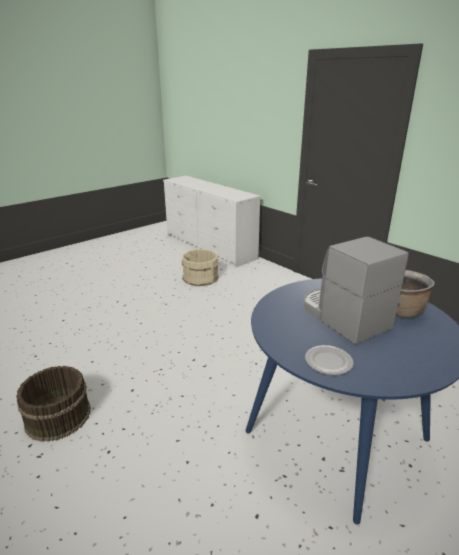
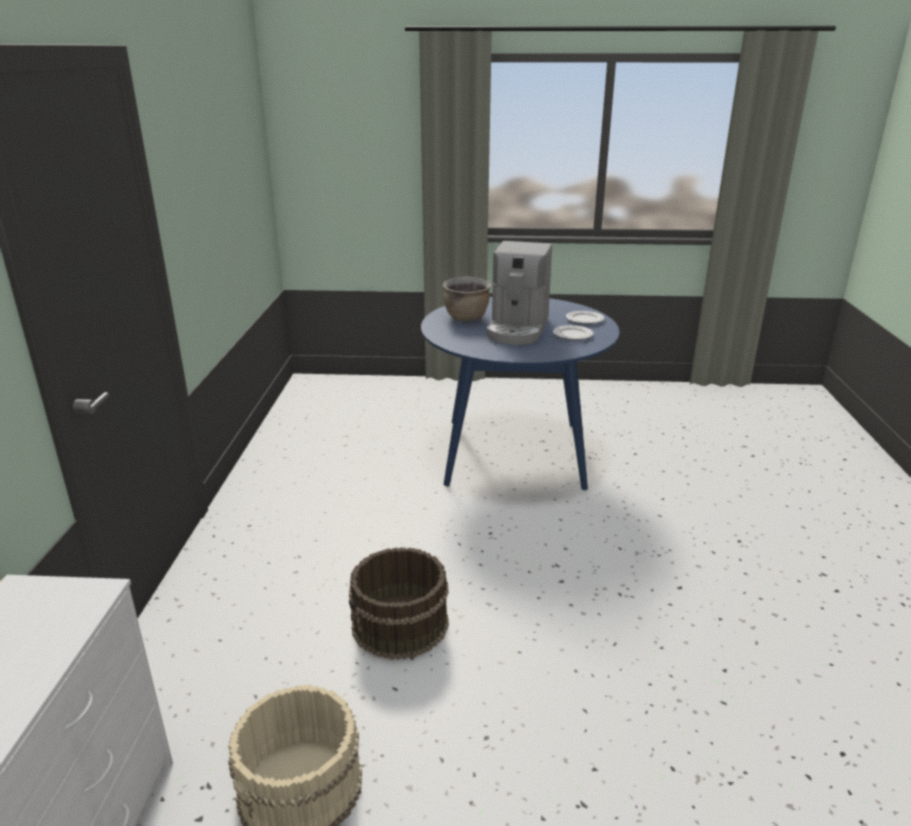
camera: 135 degrees left, 0 degrees up
brown bucket [16,366,91,442] -> brown bucket moved to [349,547,449,660]
none -> plate [553,325,594,340]

